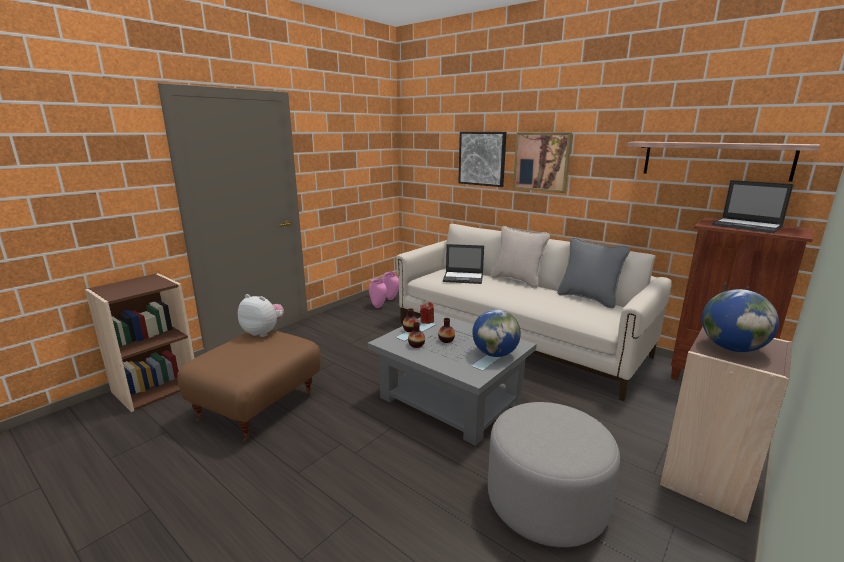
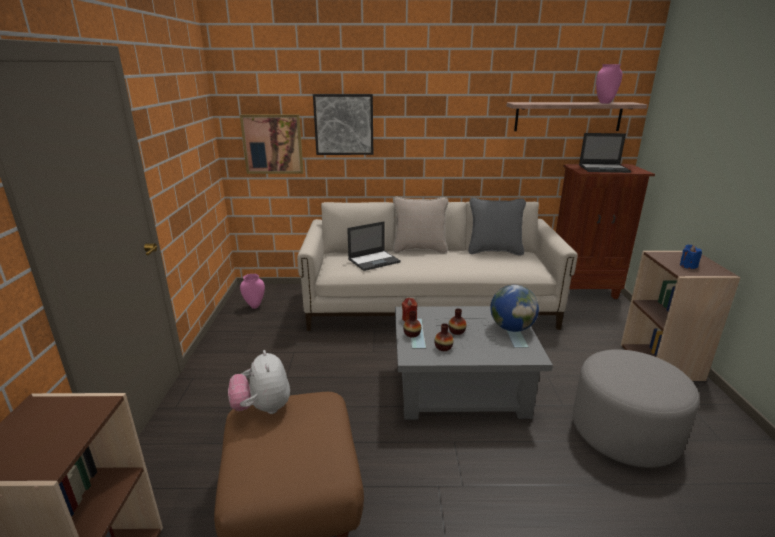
camera: 40 degrees left, 5 degrees up
plush toy [238,294,284,337] -> plush toy turned 90 degrees counterclockwise [228,350,290,414]
pink vase [369,278,387,308] -> pink vase moved to [596,64,622,104]
picture [513,132,572,193] -> picture moved to [240,115,304,174]
globe [702,289,779,352] -> blue candle [680,244,702,269]

